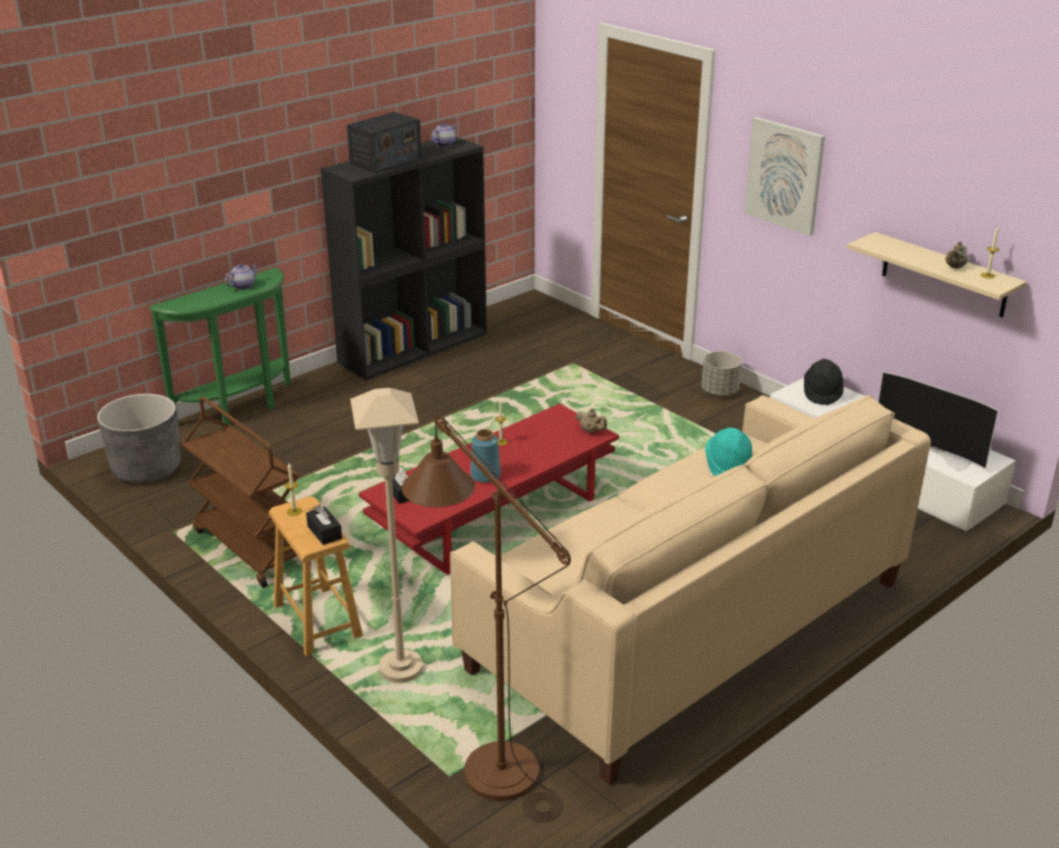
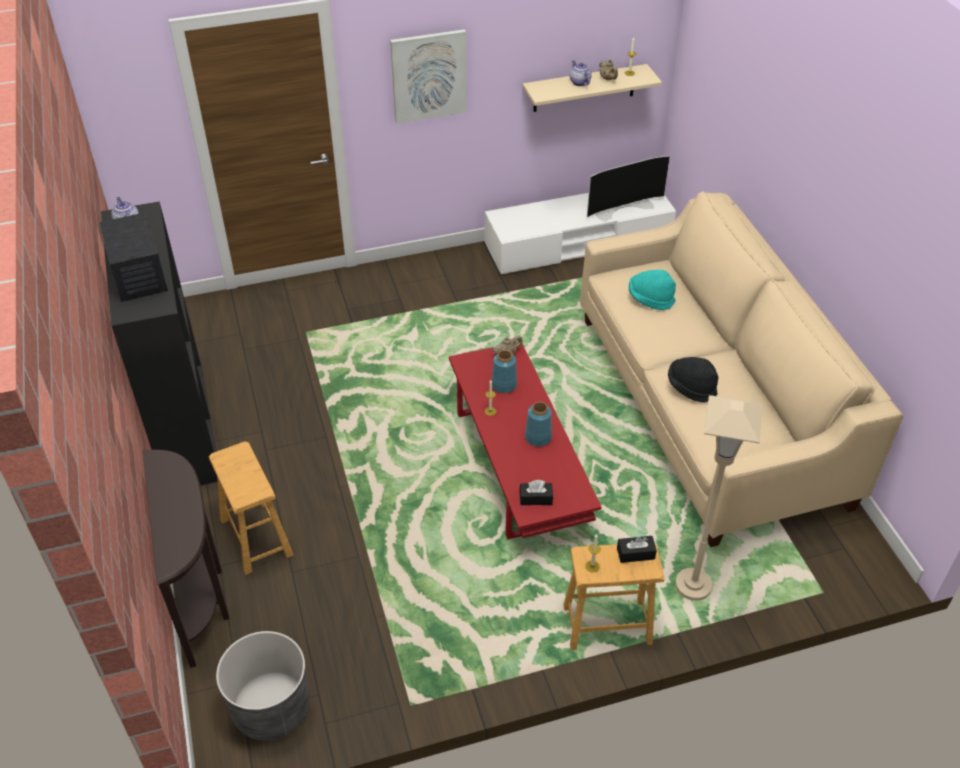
camera: 65 degrees left, 15 degrees up
green console table [149,267,291,426] -> brown console table [142,450,229,668]
brown cart [182,397,311,588] -> none
teapot [225,264,258,289] -> teapot moved to [570,60,592,86]
brown floor lamp [402,415,571,822] -> none
grey planter [701,351,742,396] -> none
black hat [804,359,844,405] -> black hat moved to [668,357,718,402]
none -> brown stool [209,441,294,575]
none -> blue vase [492,350,517,393]

